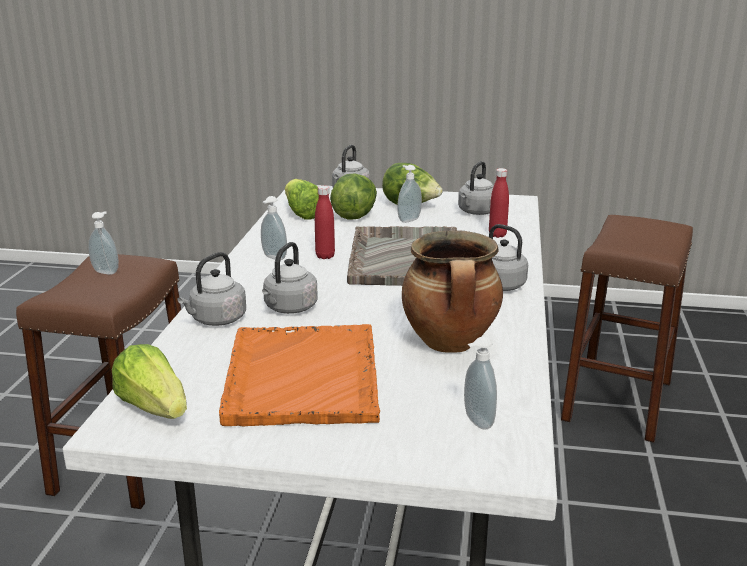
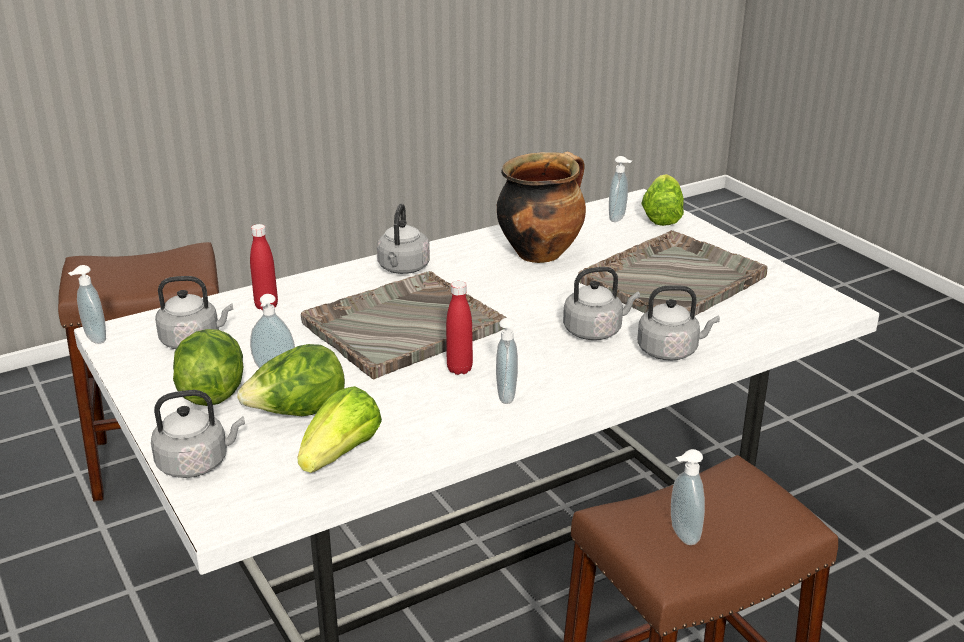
camera: 130 degrees left, 5 degrees up
lettuce [112,344,187,419] -> lettuce moved to [641,174,684,226]
orange tray [219,324,380,427] -> grey tray [578,230,768,316]
none -> soap dispenser [68,265,106,344]

